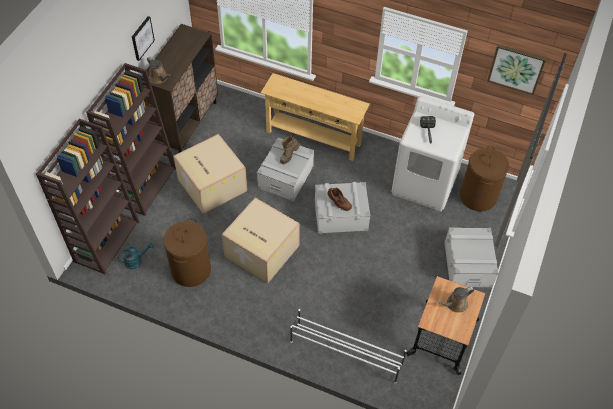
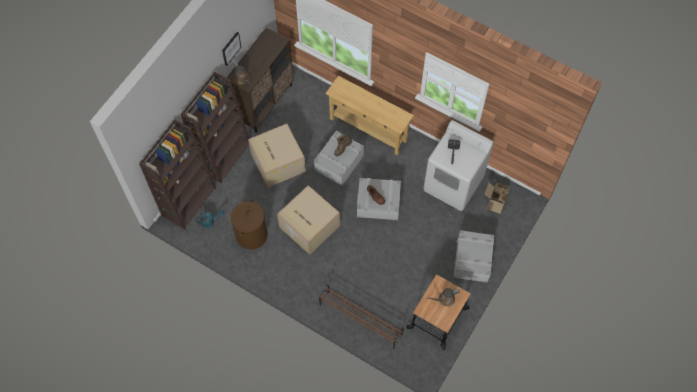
camera: 10 degrees right, 10 degrees up
white shoe rack [290,309,407,384] -> brown shoe rack [319,283,404,349]
brown laundry basket [460,146,509,212] -> cardboard box [484,183,510,214]
picture [487,44,546,95] -> none

